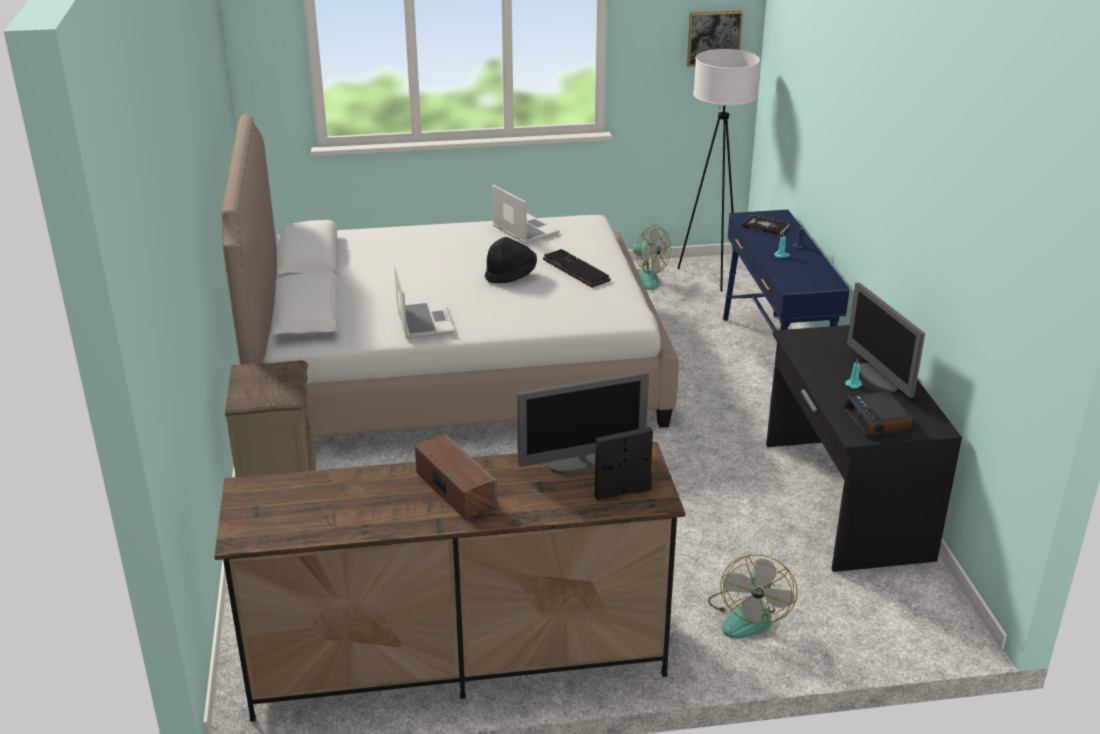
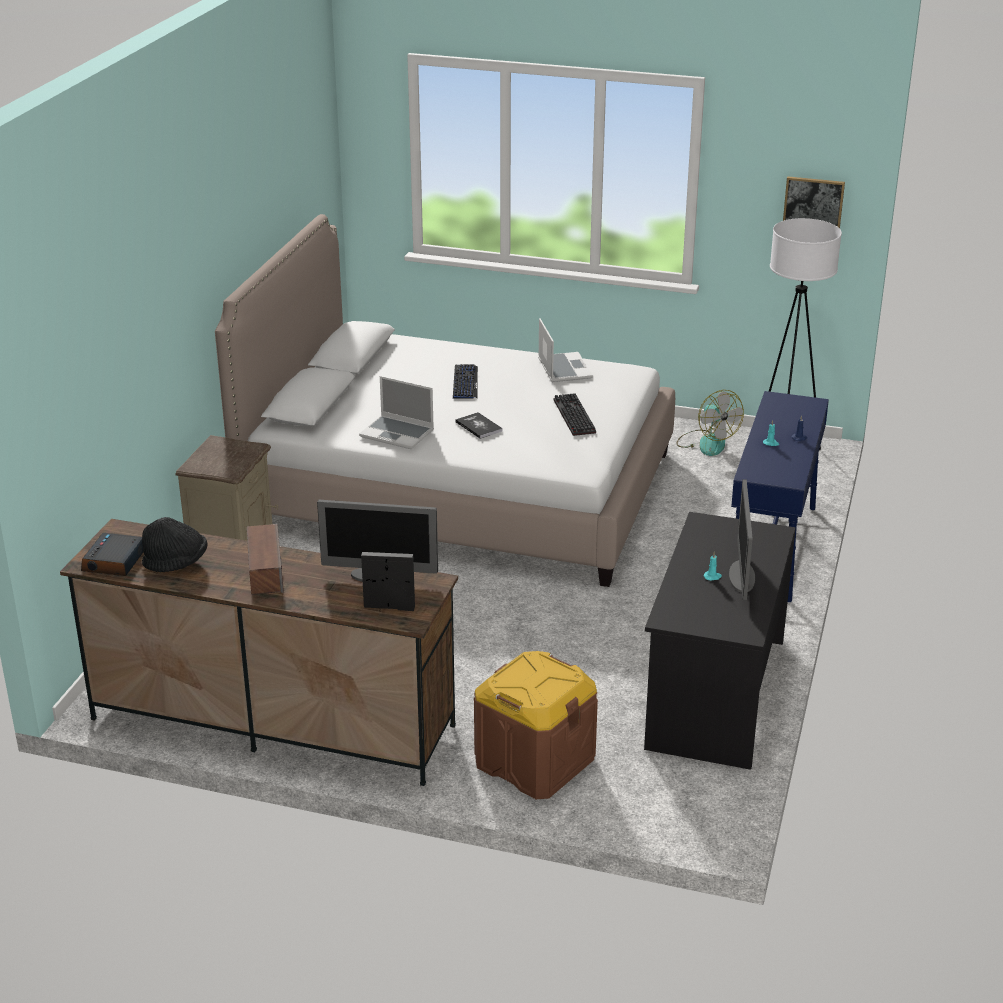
camera: 25 degrees right, 0 degrees up
laptop [394,264,454,339] -> laptop turned 105 degrees clockwise [359,376,434,449]
black hat [485,237,537,283] -> black hat moved to [142,517,207,572]
fan [708,555,798,638] -> brown storage box [474,651,598,799]
book [741,215,789,236] -> book moved to [455,412,503,439]
alarm clock [843,391,913,437] -> alarm clock moved to [81,533,143,576]
none -> keyboard [453,364,478,399]

